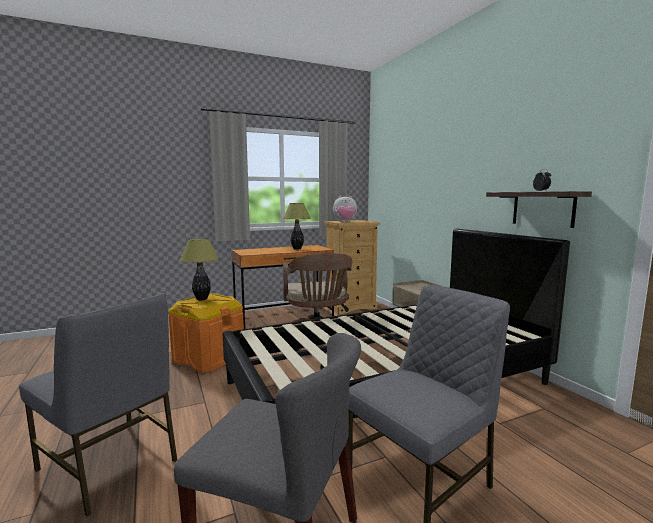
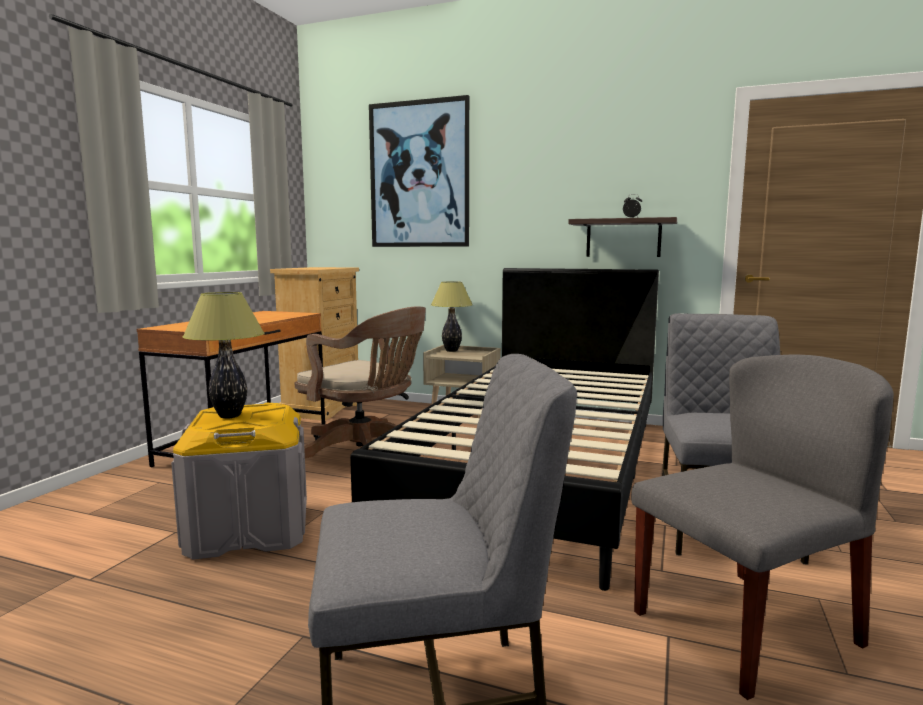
camera: 45 degrees left, 0 degrees up
orange storage box [168,293,244,373] -> grey storage box [171,403,307,559]
table lamp [283,203,311,250] -> table lamp moved to [431,281,473,352]
plush toy [333,196,357,222] -> none
none -> picture [369,95,469,247]

